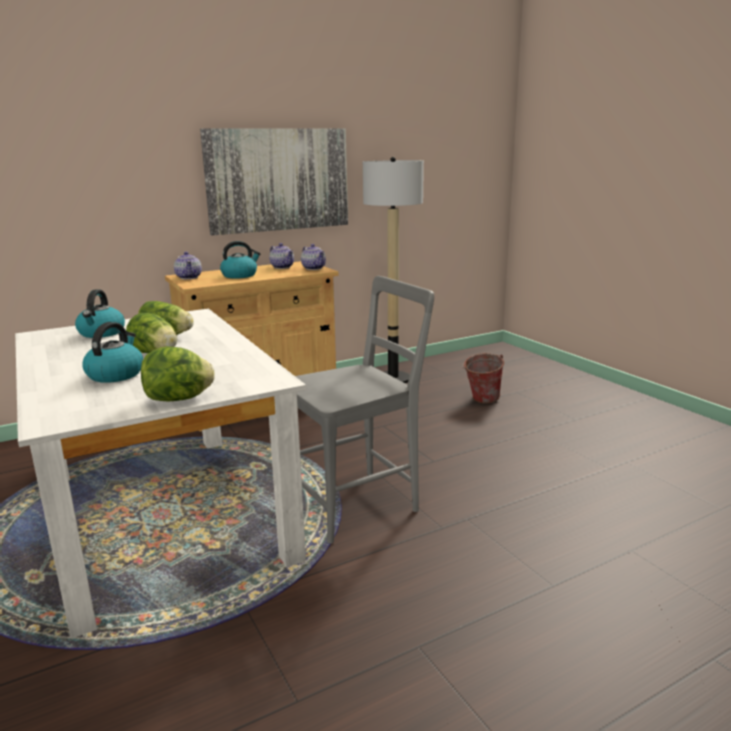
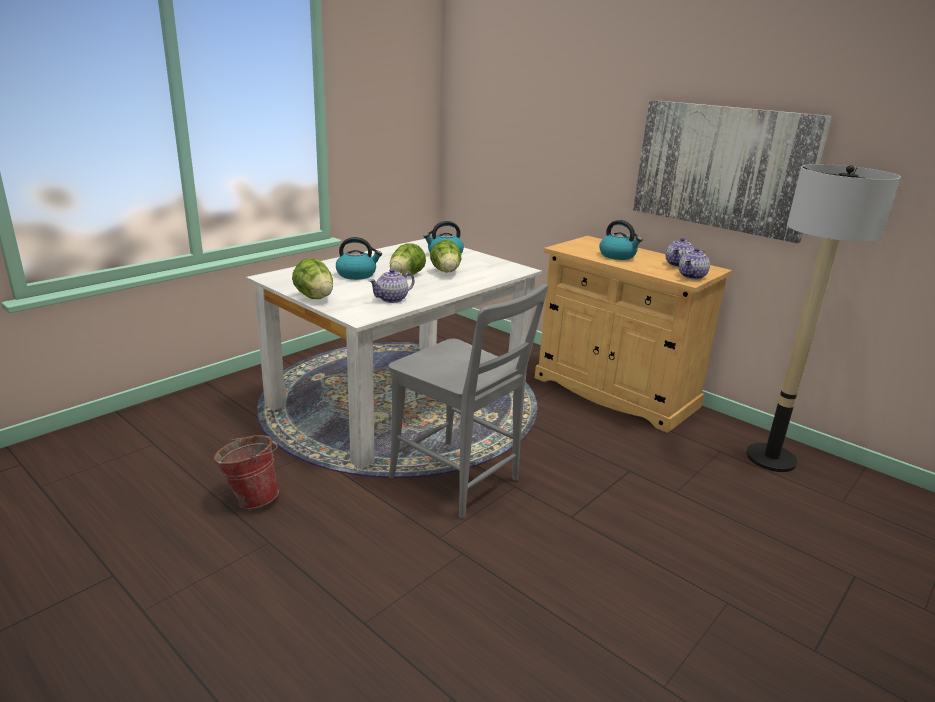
camera: 70 degrees right, 5 degrees up
teapot [174,252,202,279] -> teapot moved to [369,269,414,303]
bucket [462,353,504,404] -> bucket moved to [214,435,279,509]

